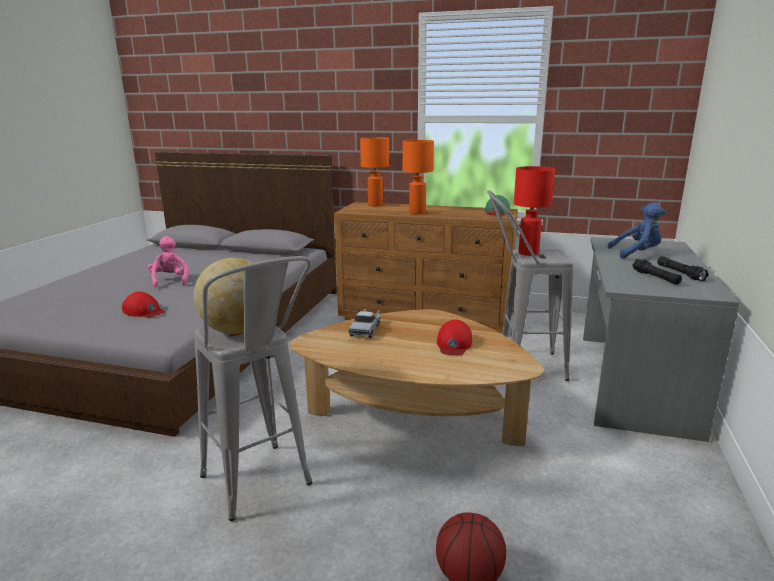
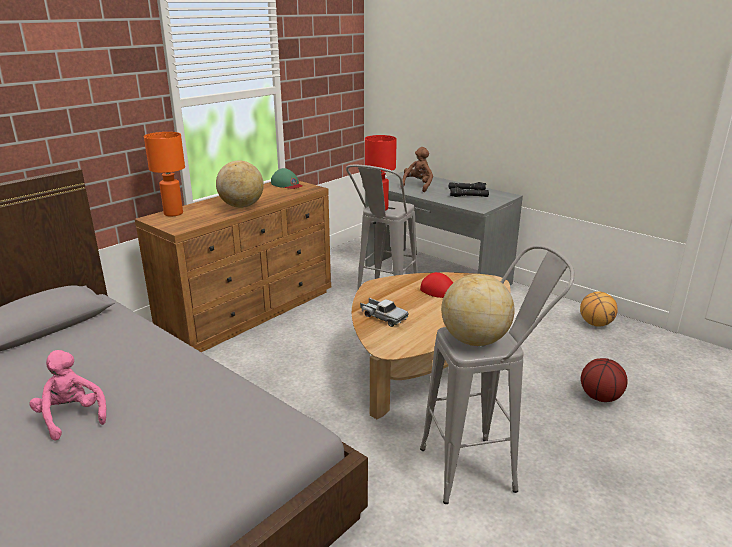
camera: 65 degrees left, 5 degrees up
red cap [122,291,165,317] -> none
pink plush toy [148,236,189,287] -> pink plush toy turned 45 degrees clockwise [30,350,106,440]
orange table lamp [403,140,434,214] -> globe [216,160,264,208]
blue plush toy [608,202,666,259] -> brown plush toy [402,147,433,192]
none -> basketball [580,292,618,327]

